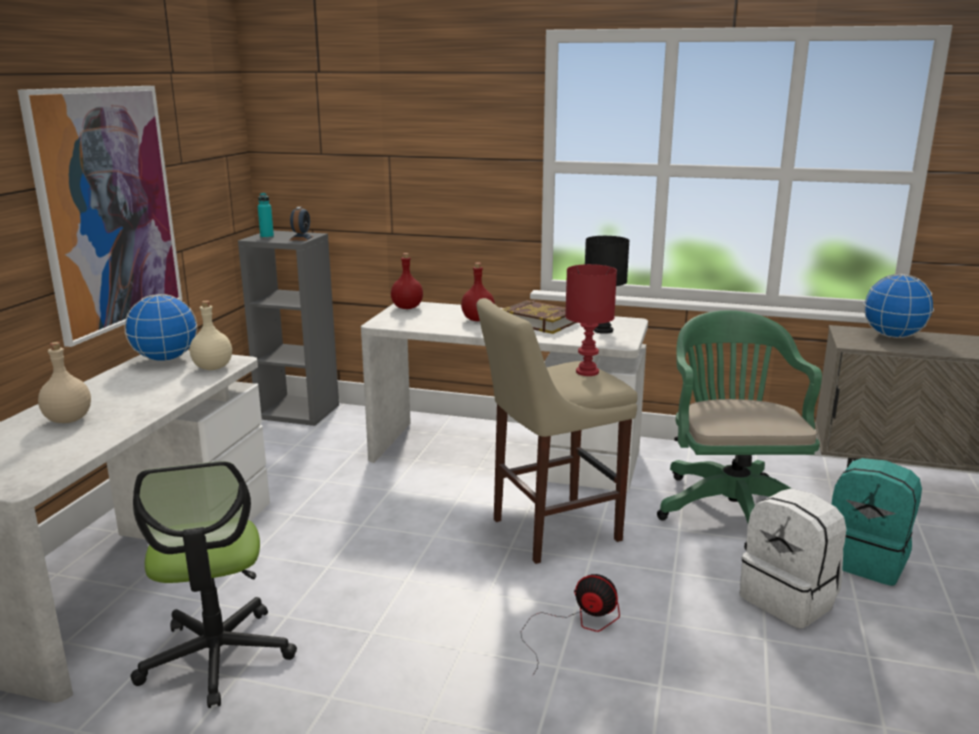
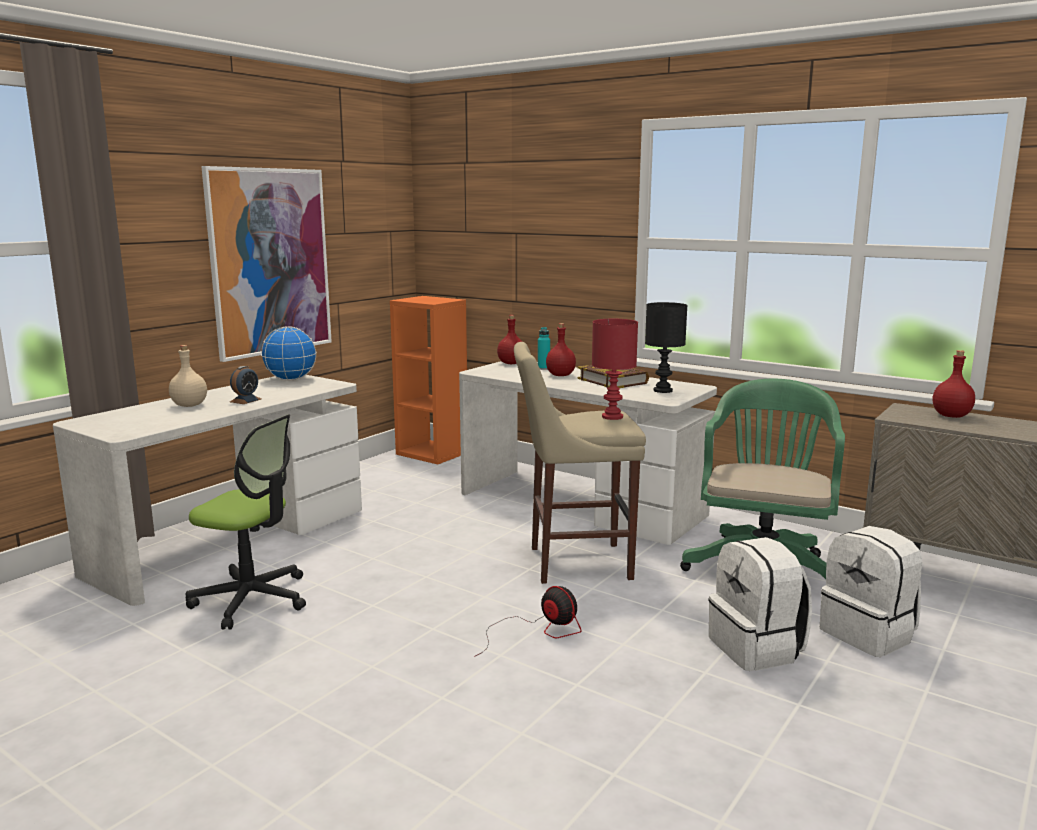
camera: 20 degrees right, 5 degrees down
office chair [131,461,297,708] -> office chair turned 75 degrees counterclockwise [186,414,306,630]
beige bottle [190,300,232,370] -> none
grey bookcase [238,231,339,426] -> orange bookcase [390,296,467,465]
turquoise bottle [258,193,274,239] -> turquoise bottle moved to [538,327,550,370]
alarm clock [290,207,314,241] -> alarm clock moved to [230,366,261,404]
turquoise backpack [832,458,922,586] -> white backpack [820,526,922,657]
globe [863,274,934,338] -> red bottle [933,350,975,418]

